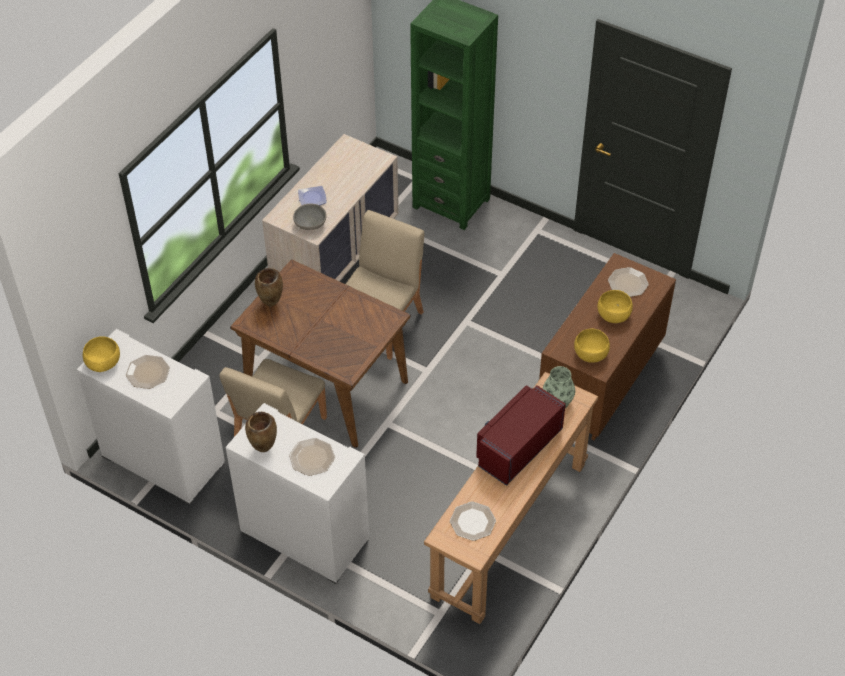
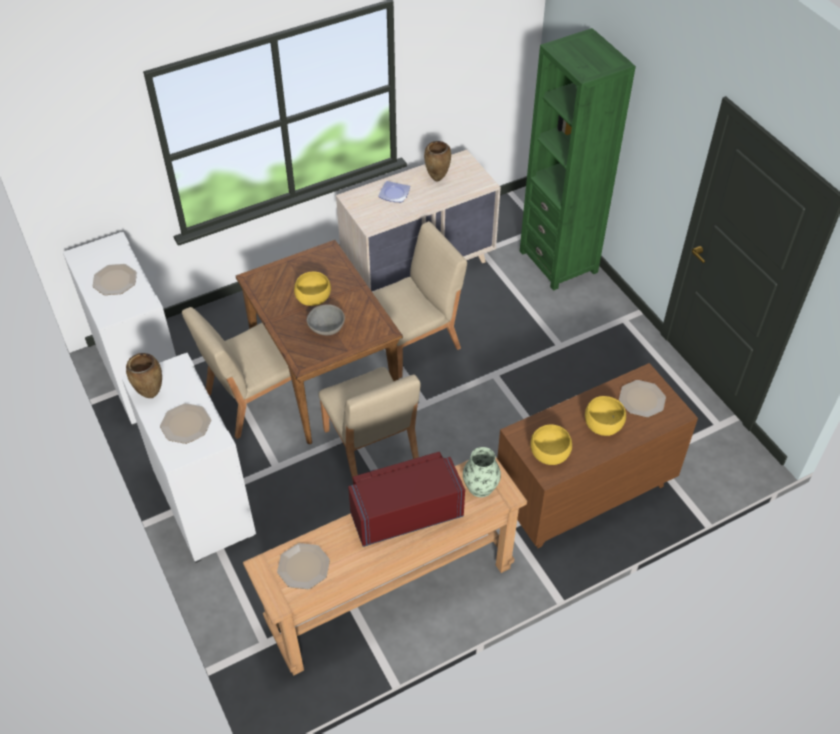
camera: 30 degrees right, 0 degrees up
yellow bowl [83,336,120,372] -> yellow bowl moved to [294,272,331,306]
brown vase [255,268,283,307] -> brown vase moved to [424,141,451,182]
grey bowl [293,204,327,230] -> grey bowl moved to [307,304,345,335]
none -> beige chair [318,367,421,481]

